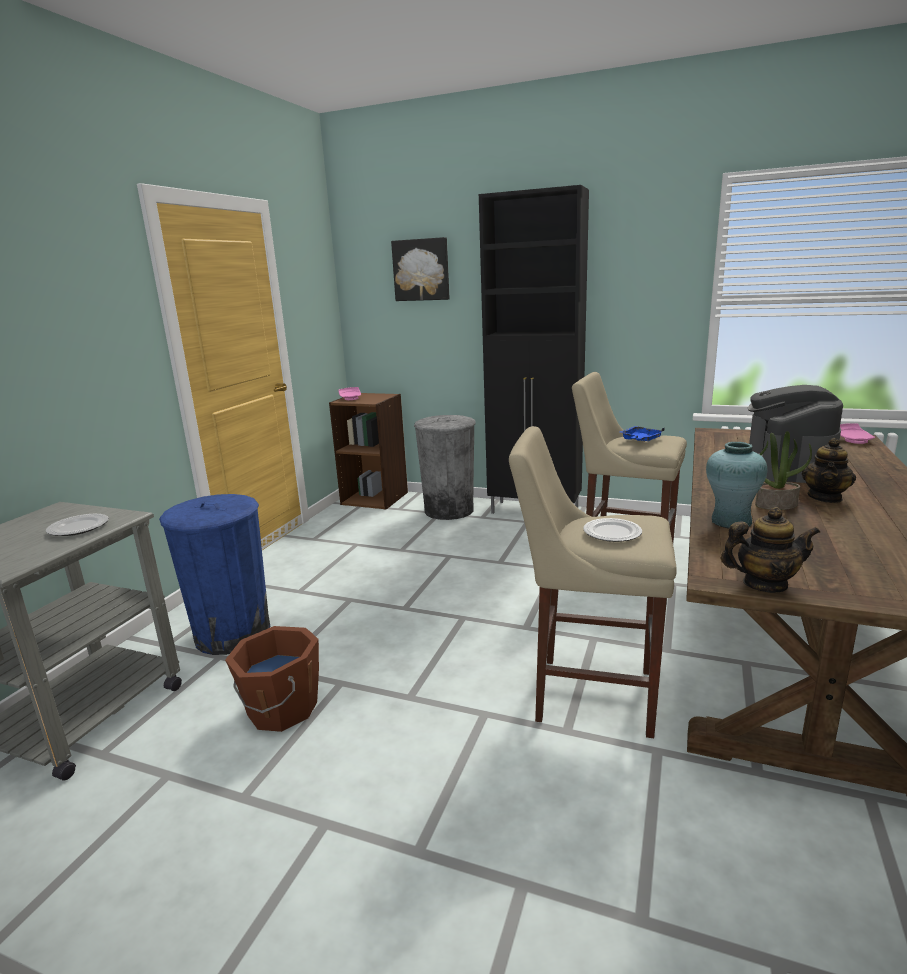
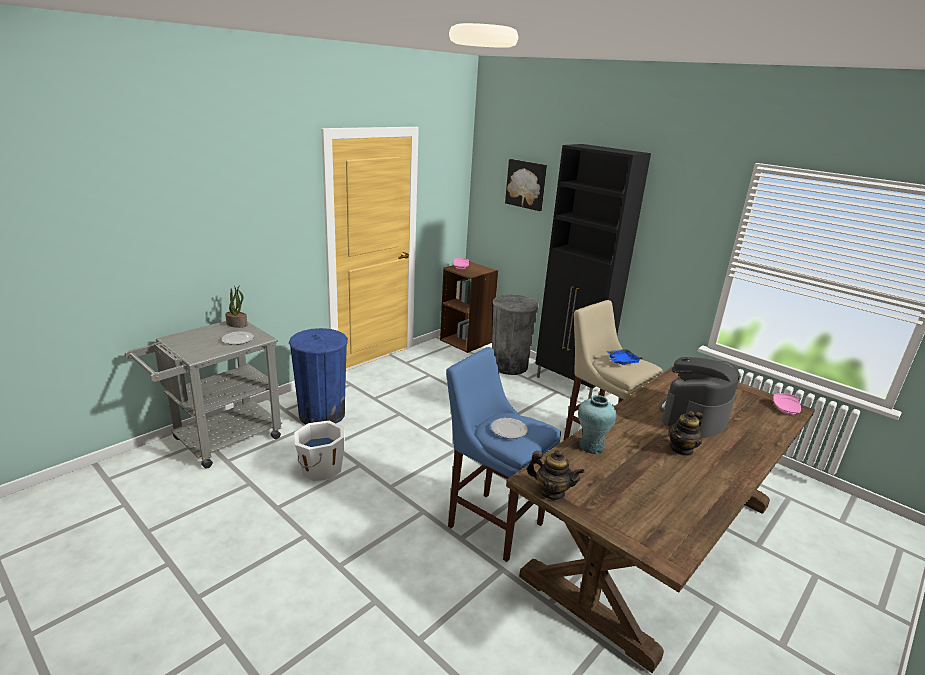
camera: 20 degrees right, 5 degrees up
brown bucket [225,626,319,732] -> white bucket [294,421,345,481]
beige stool [509,426,677,738] -> blue stool [446,347,561,562]
potted plant [755,431,812,510] -> potted plant moved to [225,285,247,328]

